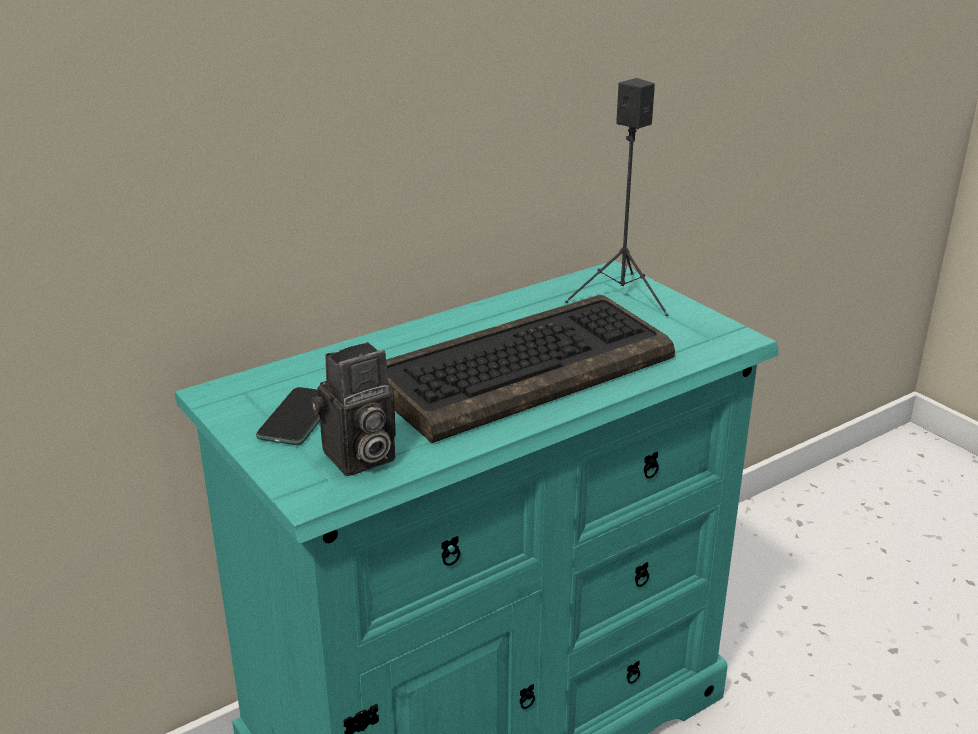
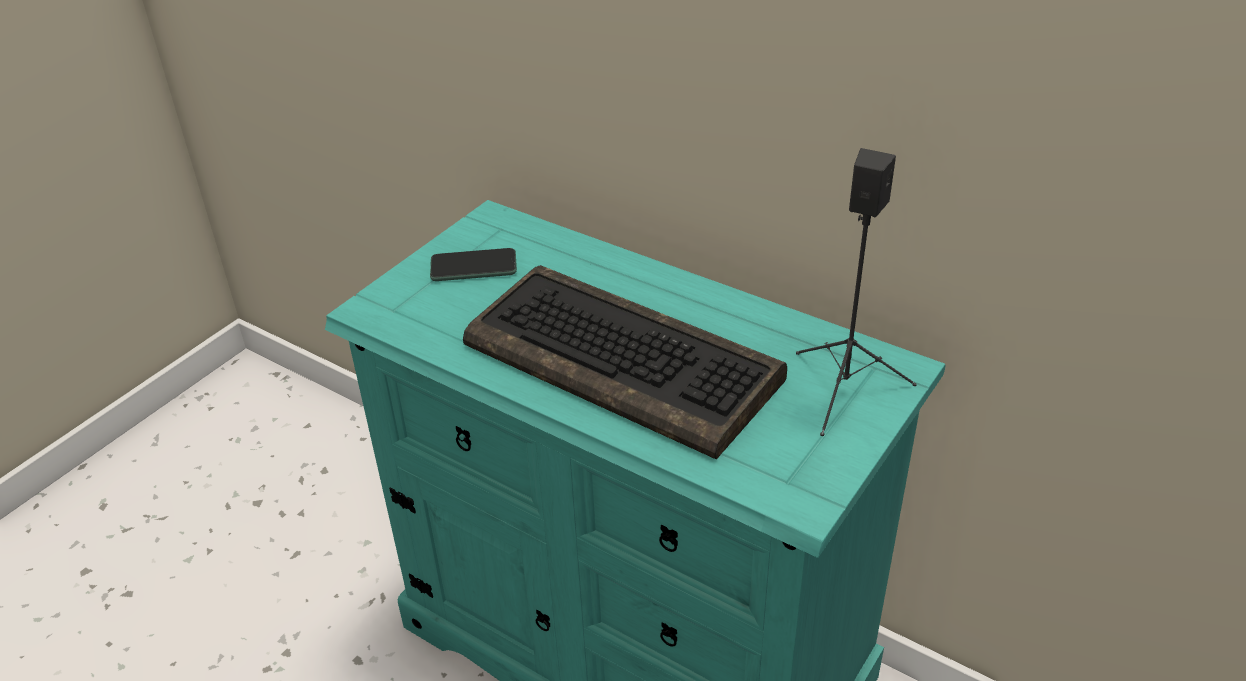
camera: 70 degrees right, 10 degrees up
camera [311,342,396,476] -> none

